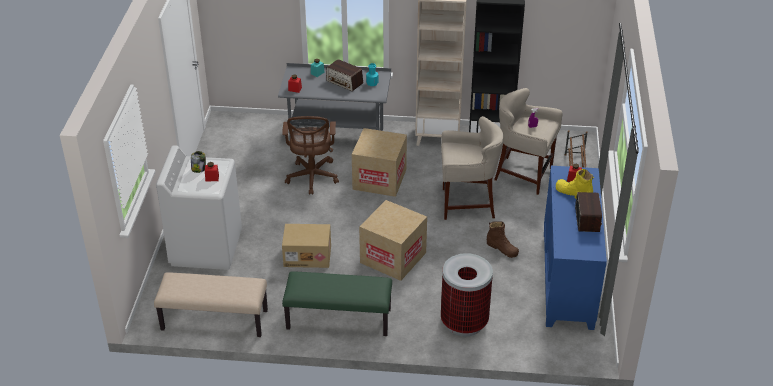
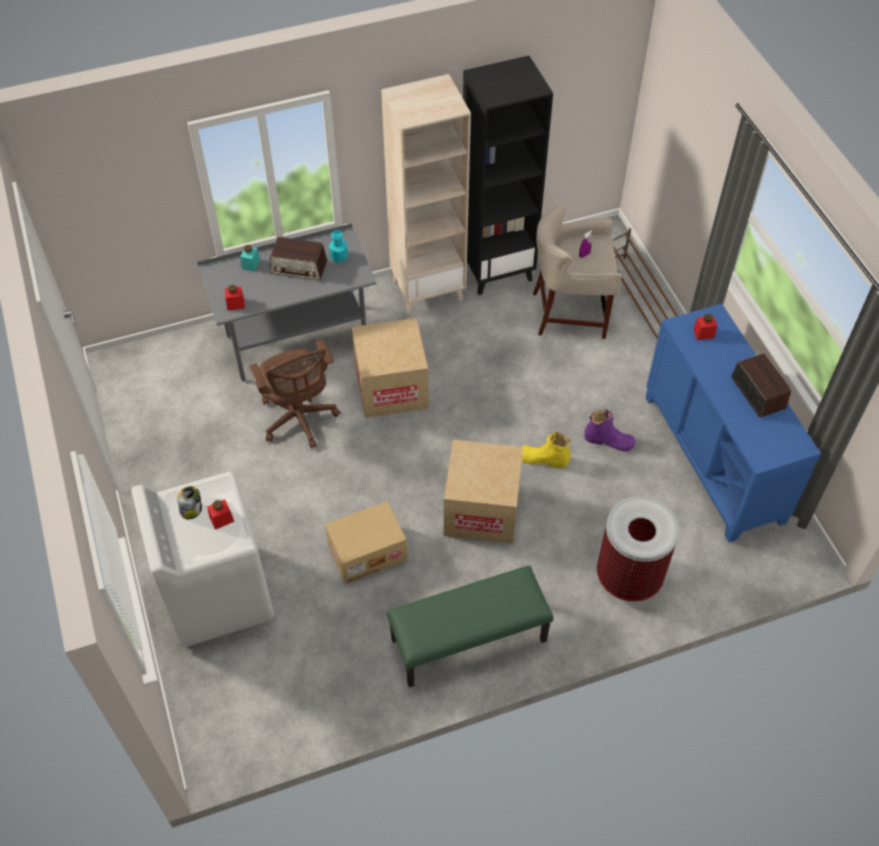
camera: 25 degrees left, 15 degrees up
beige bench [154,272,268,337] -> none
beige stool [441,116,504,220] -> none
brown boot [487,221,519,258] -> purple boot [584,409,635,452]
yellow boot [556,169,594,198] -> yellow boot moved to [522,432,571,468]

